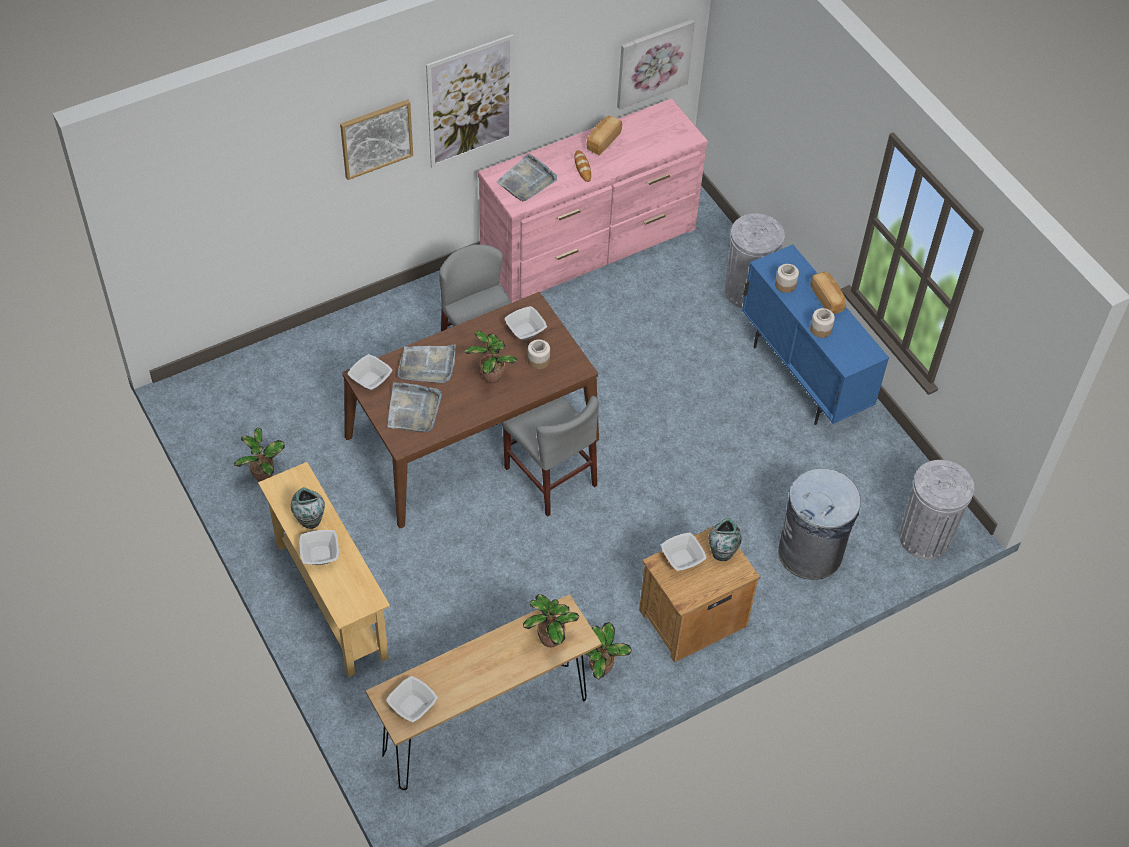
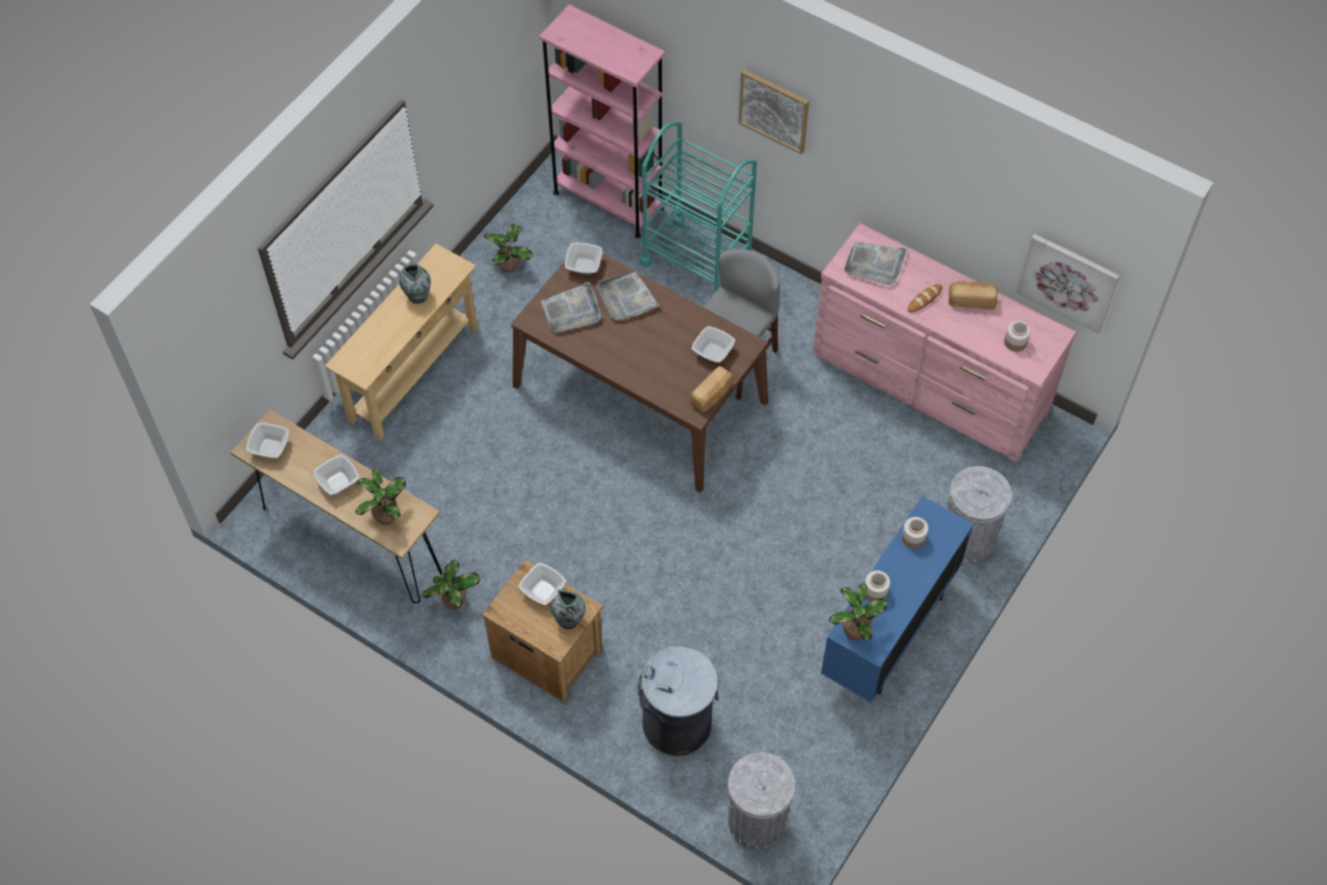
camera: 65 degrees right, 5 degrees up
bowl [299,530,339,565] -> bowl moved to [313,454,360,495]
picture [426,34,513,168] -> none
potted plant [464,331,517,384] -> potted plant moved to [829,583,887,641]
grey chair [502,396,599,517] -> none
jar [528,340,550,370] -> jar moved to [1004,321,1031,352]
bread [811,272,846,314] -> bread moved to [690,366,733,412]
none -> pink bookcase [539,4,665,238]
none -> turquoise cart [640,122,757,298]

